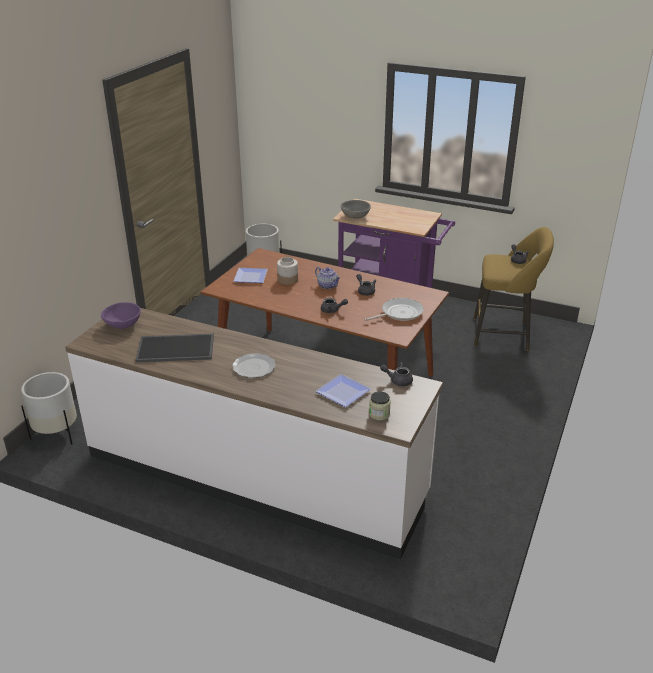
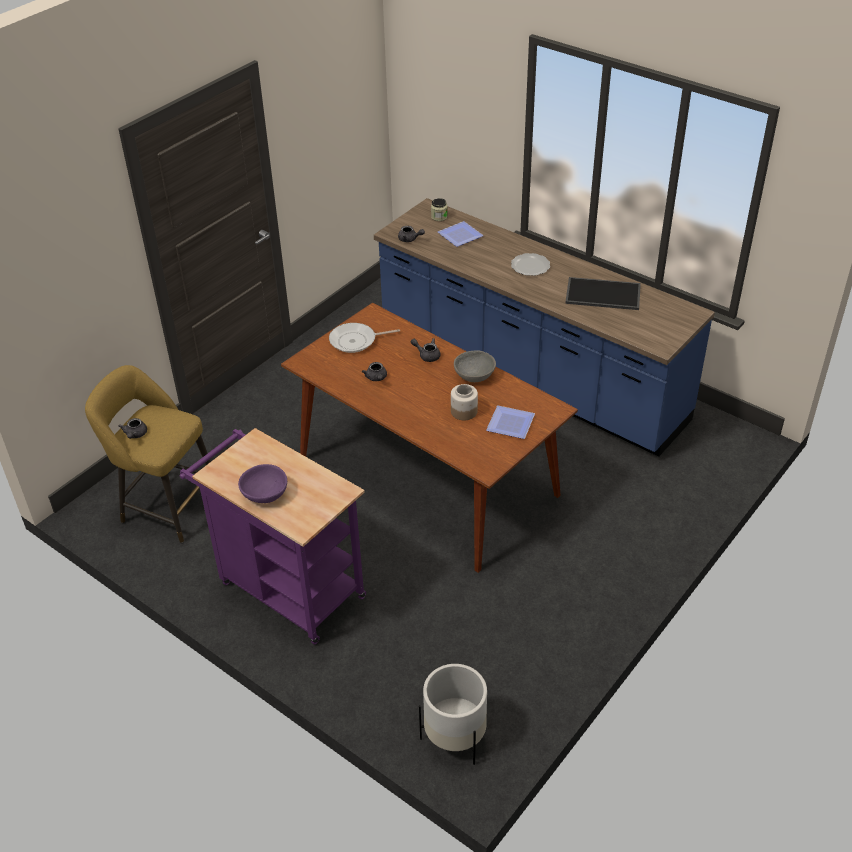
camera: 165 degrees left, 10 degrees up
white planter [21,372,77,445] -> none
white counter [65,308,443,559] -> blue counter [374,198,715,457]
purple bowl [101,302,141,329] -> purple bowl moved to [238,464,287,503]
teapot [315,267,340,289] -> none
grey bowl [341,200,371,219] -> grey bowl moved to [454,351,496,382]

